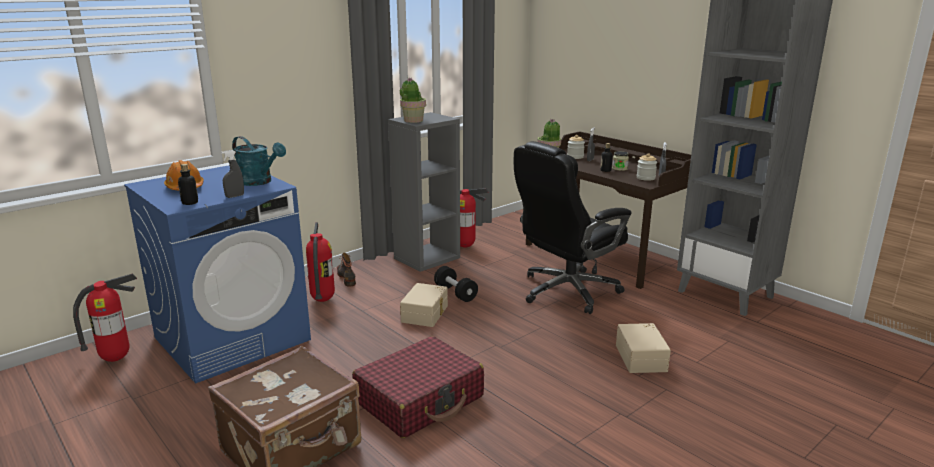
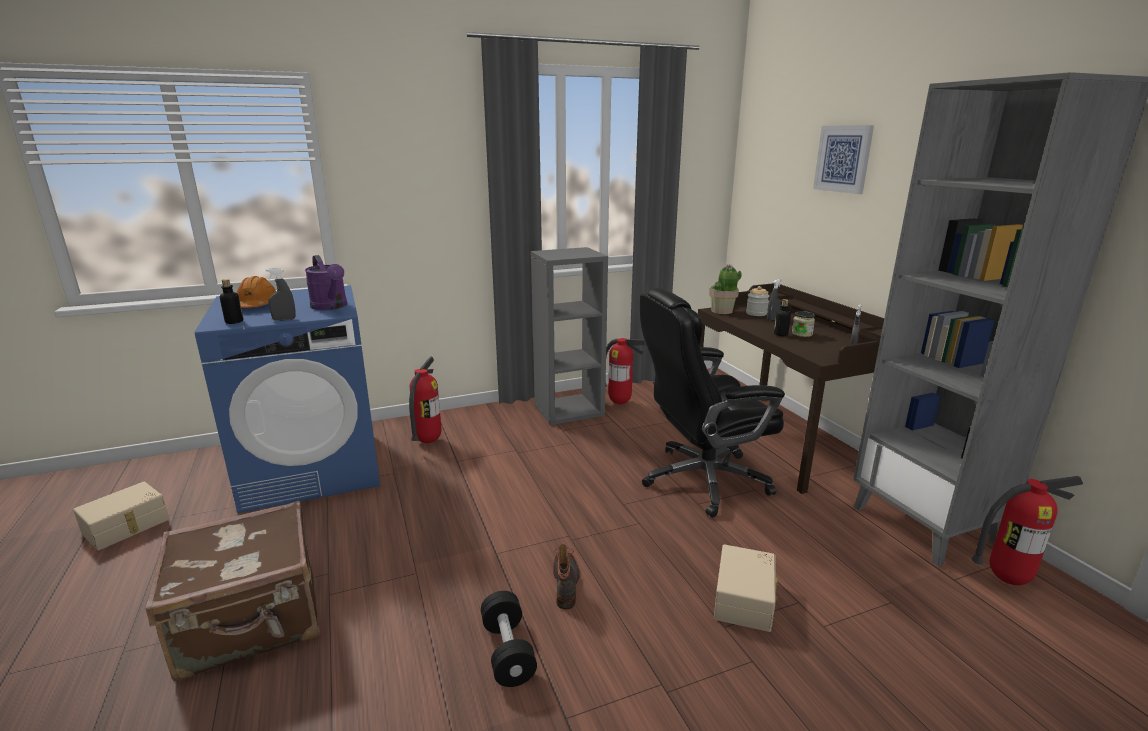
camera: 20 degrees right, 0 degrees up
fire extinguisher [73,274,137,362] -> fire extinguisher moved to [972,476,1083,585]
turquoise watering can [232,136,286,186] -> purple watering can [304,255,347,310]
boot [337,253,356,287] -> boot moved to [553,544,580,609]
red suitcase [352,336,484,438] -> none
potted plant [400,77,426,123] -> none
beige storage box [400,283,448,327] -> beige storage box moved to [73,482,169,550]
black dumbbell [434,266,478,302] -> black dumbbell moved to [481,591,537,687]
jar [637,153,657,181] -> none
none -> picture [813,125,874,194]

